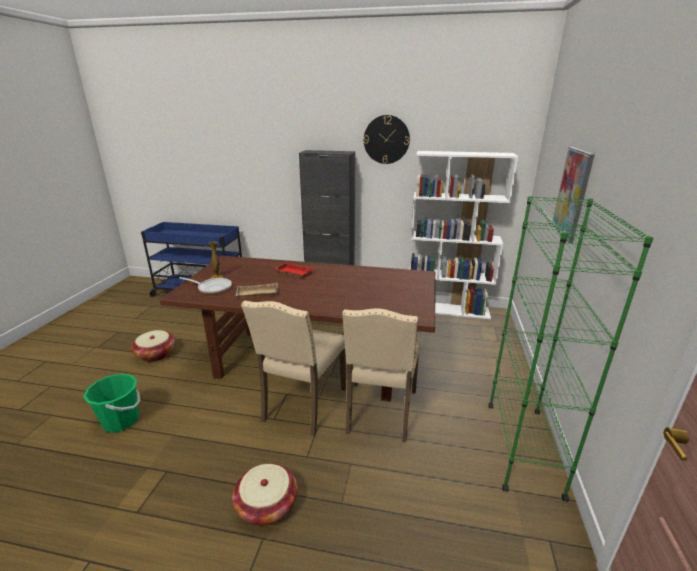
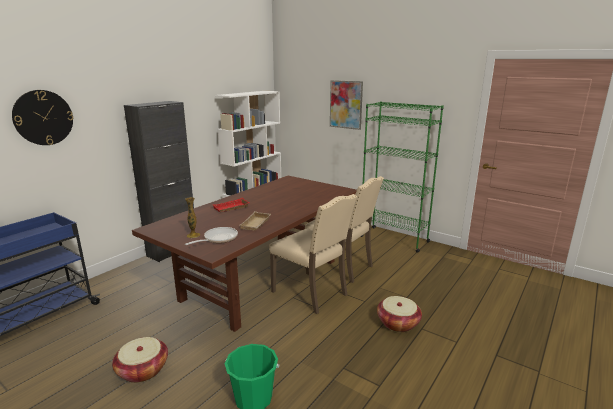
camera: 65 degrees left, 5 degrees down
wall clock [364,115,410,164] -> wall clock moved to [12,90,73,145]

